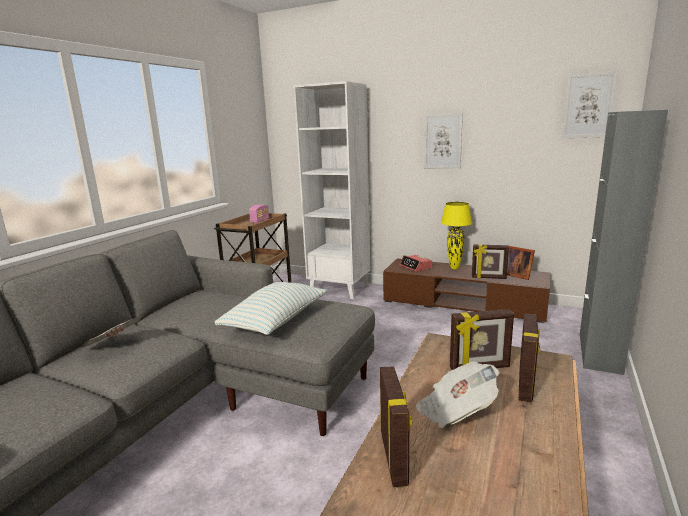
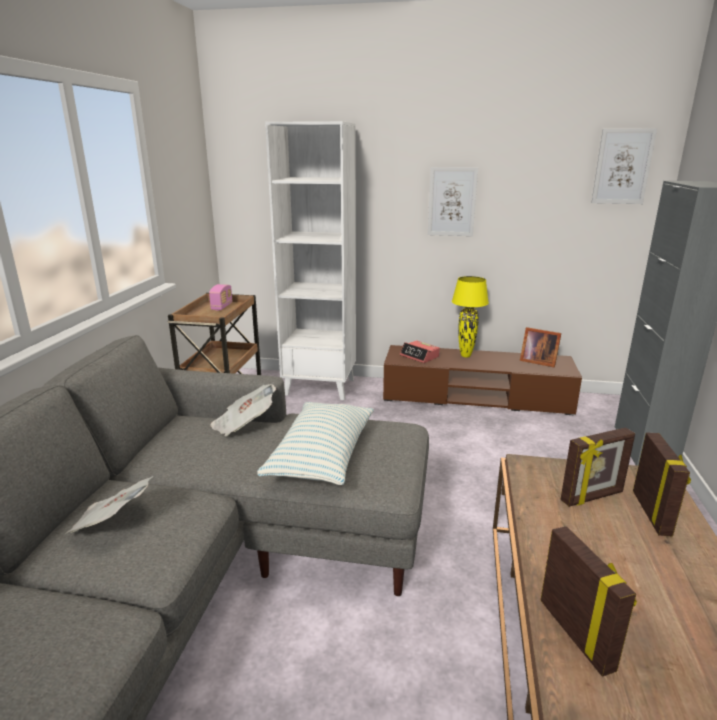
camera: 15 degrees left, 5 degrees up
newspaper [416,361,500,428] -> newspaper moved to [210,384,276,436]
picture frame [472,244,509,279] -> none

